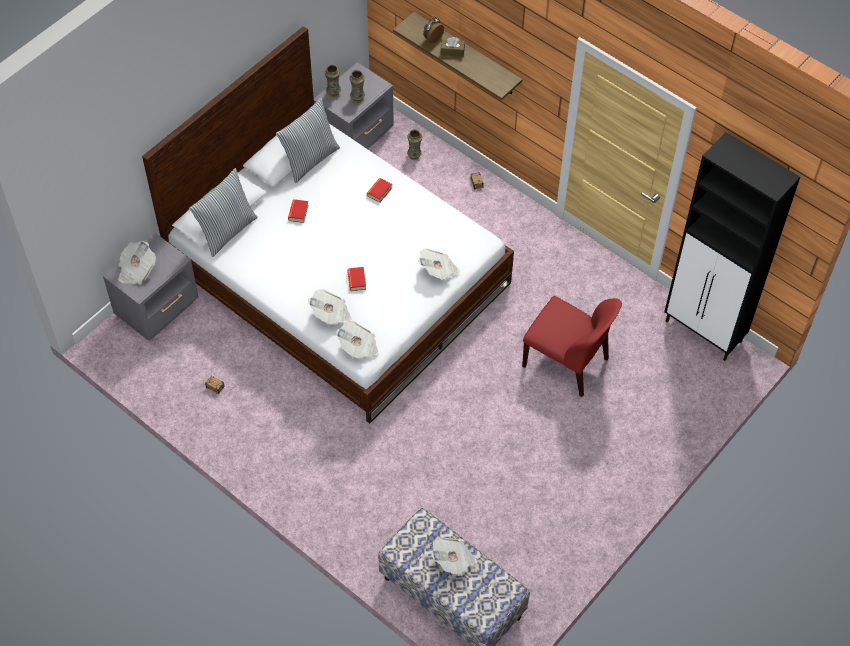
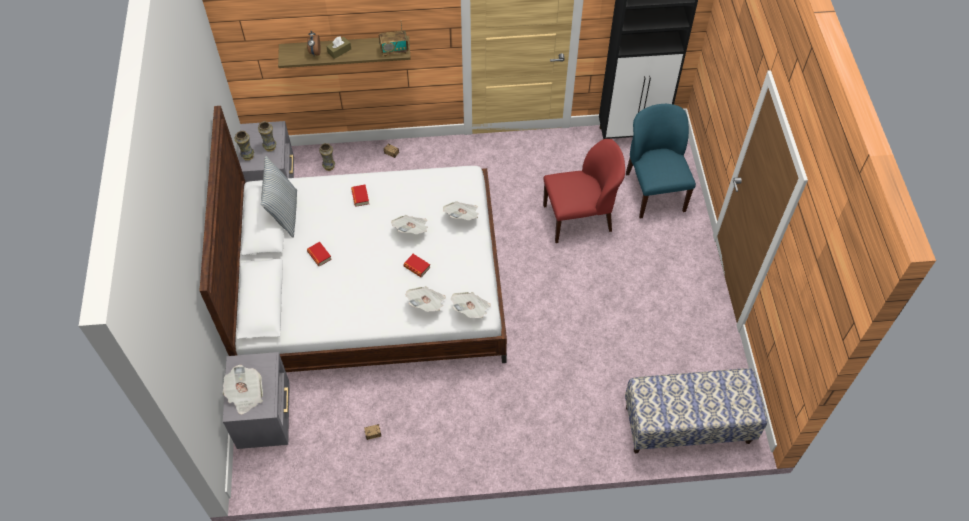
camera: 45 degrees left, 0 degrees up
pillow [189,168,258,257] -> none
newspaper [431,537,478,576] -> newspaper moved to [391,215,428,234]
none -> radio [379,24,409,57]
none -> blue chair [626,104,696,219]

